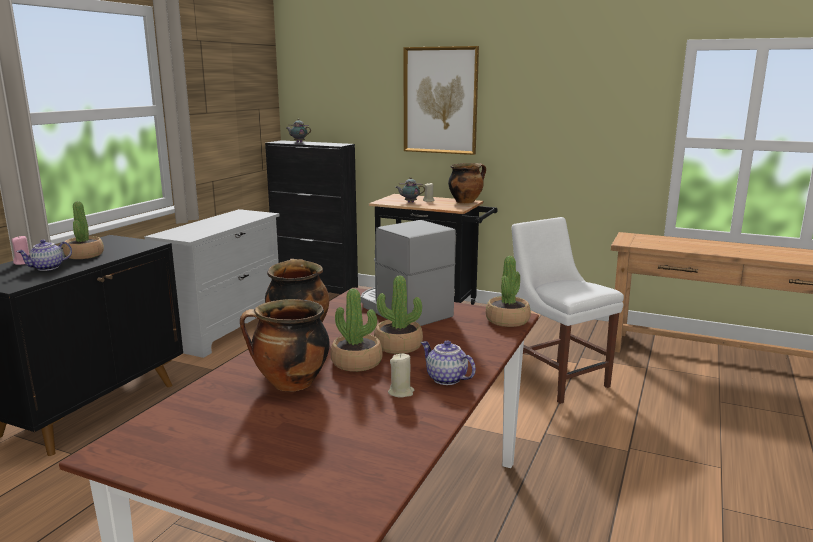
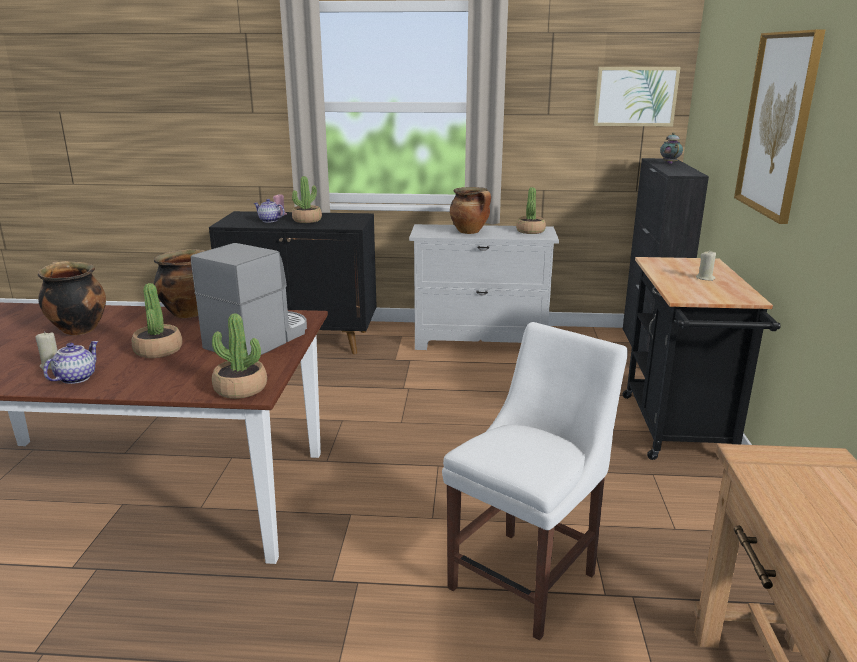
camera: 70 degrees right, 5 degrees up
potted plant [330,289,383,372] -> potted plant moved to [516,187,546,234]
teapot [396,177,425,203] -> none
cooking pot [448,163,486,204] -> cooking pot moved to [450,187,491,234]
none -> picture [593,67,681,126]

